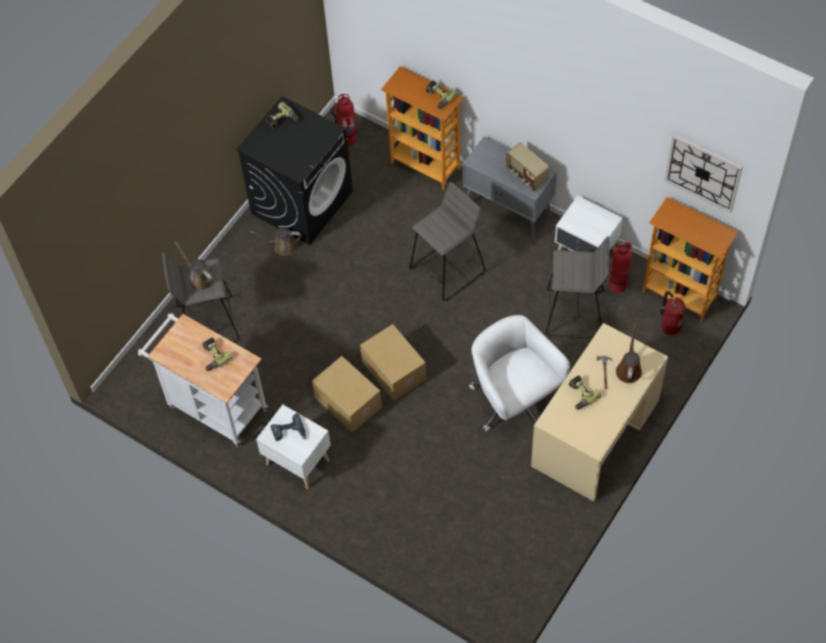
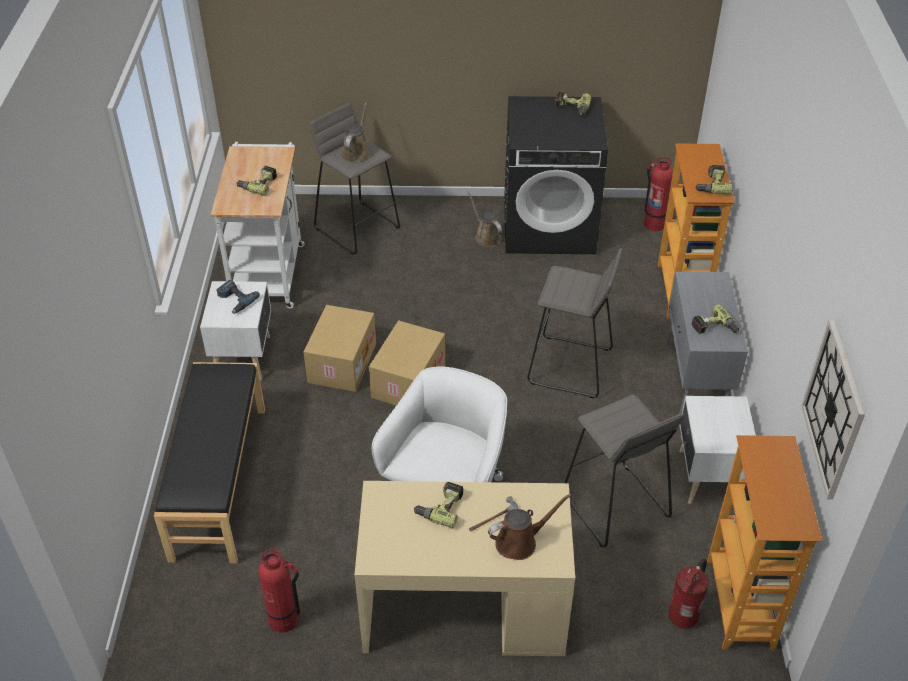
camera: 55 degrees right, 15 degrees down
radio [506,143,549,191] -> power drill [691,304,739,334]
fire extinguisher [609,242,632,293] -> fire extinguisher moved to [258,549,301,633]
none -> black bench [154,362,265,563]

